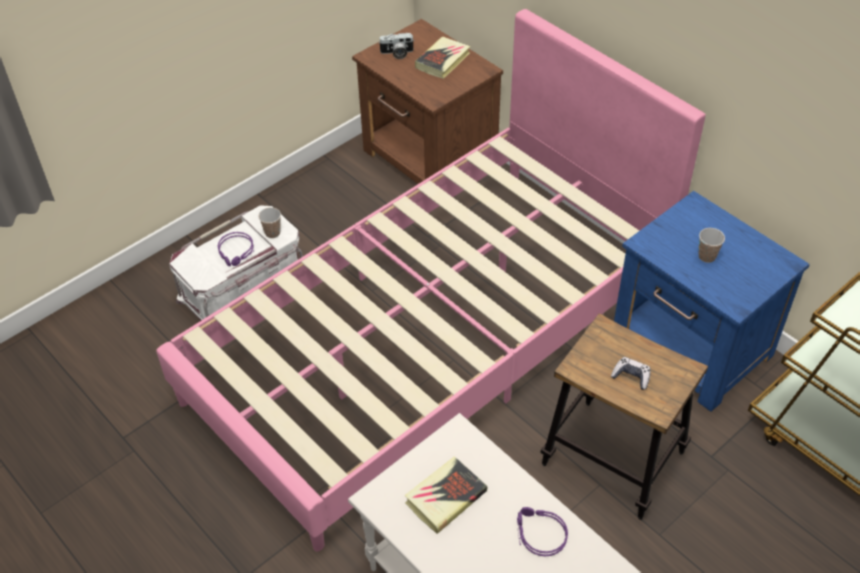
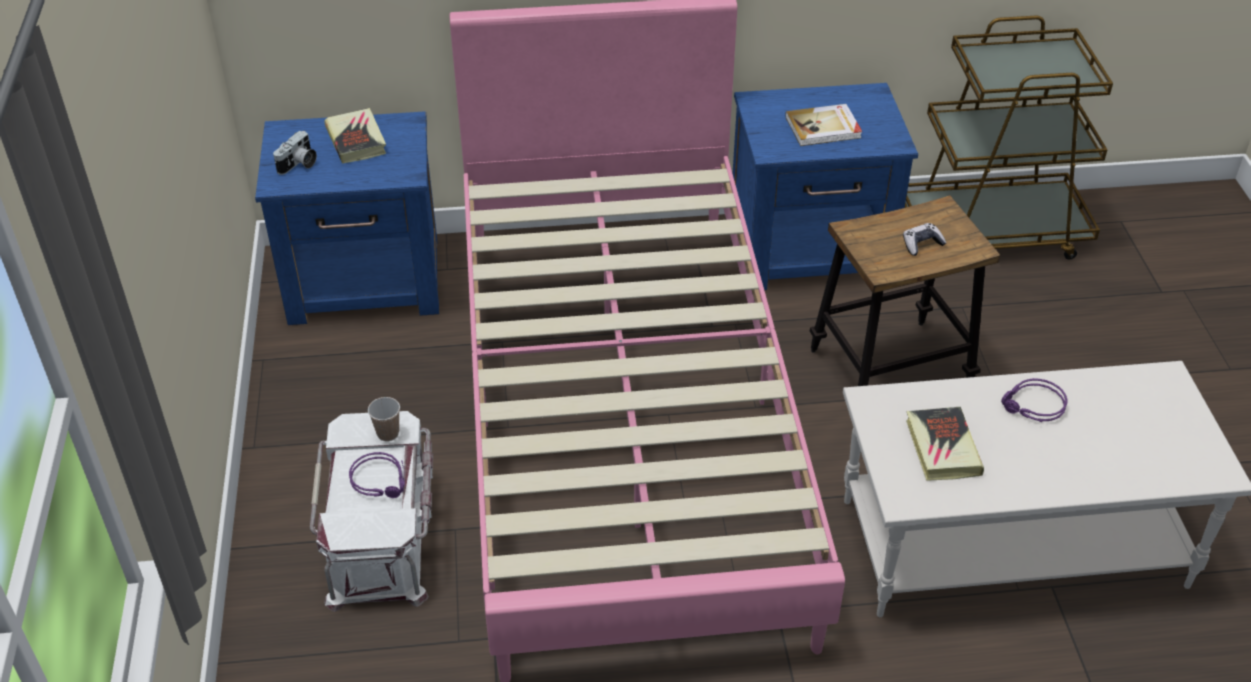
camera: 55 degrees left, 5 degrees down
brown nightstand [352,19,503,184] -> blue nightstand [255,111,439,325]
cup [698,228,725,263] -> book [785,104,862,146]

